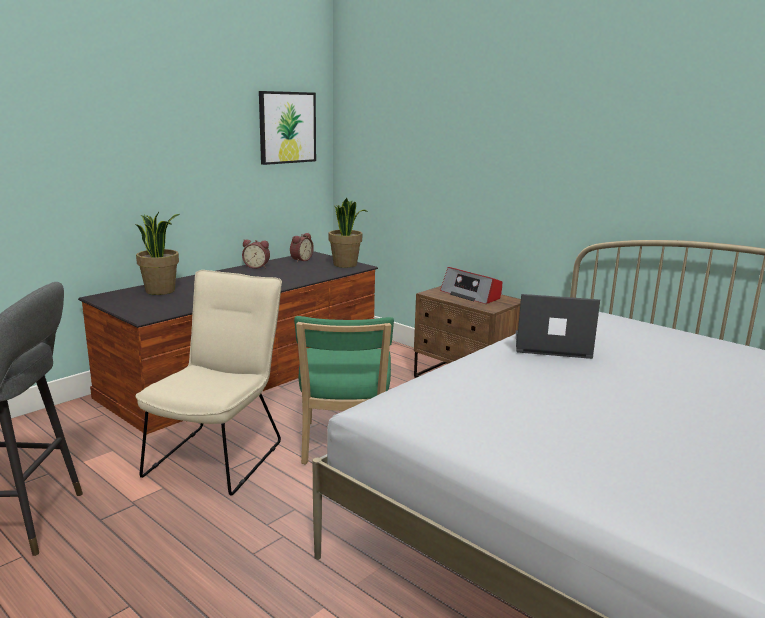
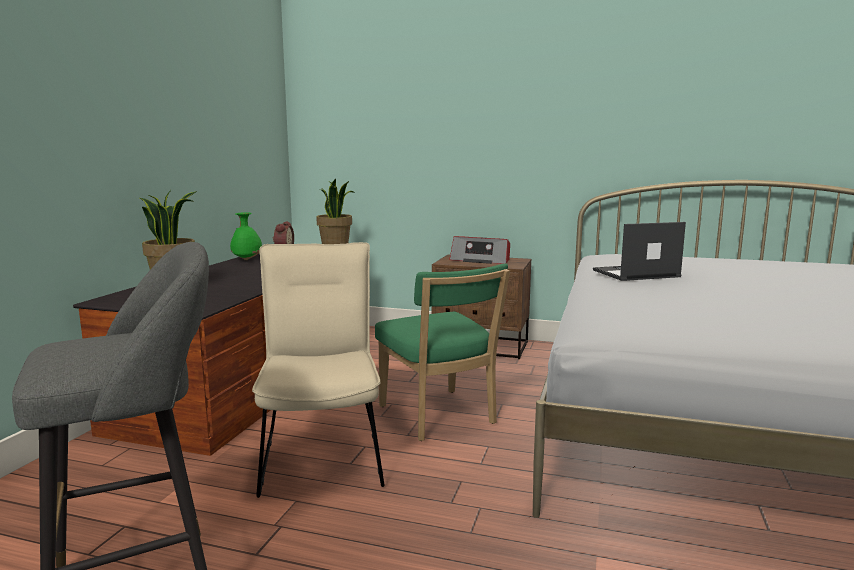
camera: 25 degrees left, 5 degrees down
alarm clock [242,240,270,269] -> green vase [230,212,262,260]
picture [259,91,316,165] -> none

